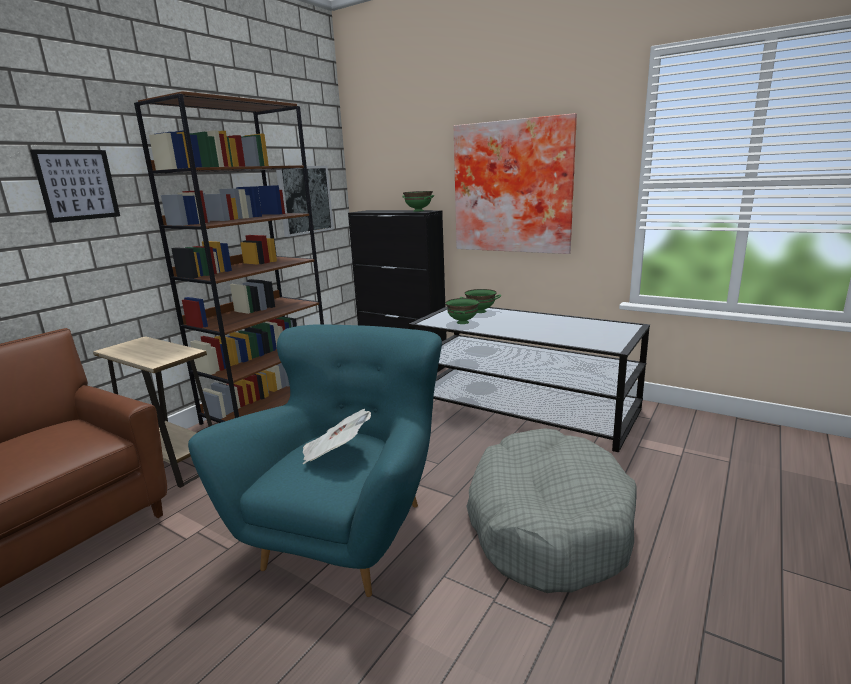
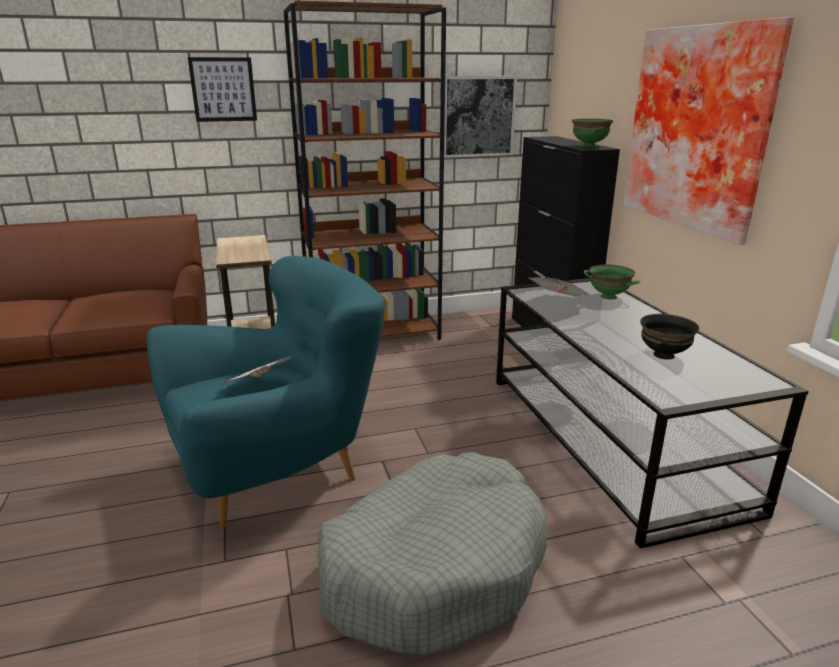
camera: 40 degrees right, 5 degrees up
green bowl [445,298,480,324] -> newspaper [529,277,588,297]
none -> black bowl [640,314,699,360]

